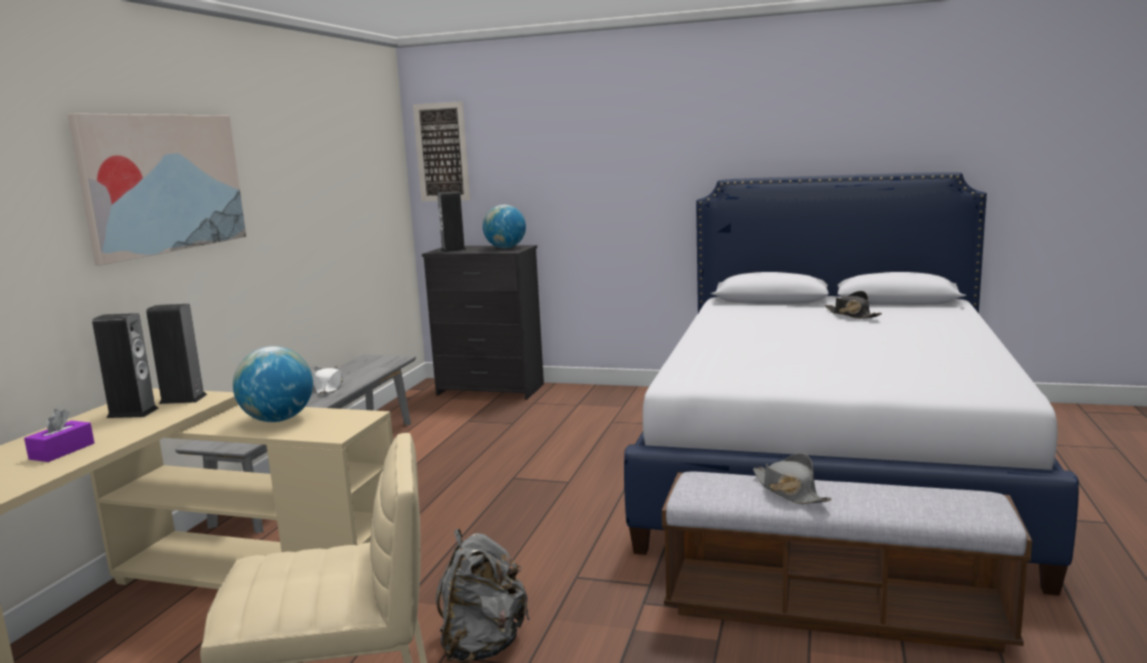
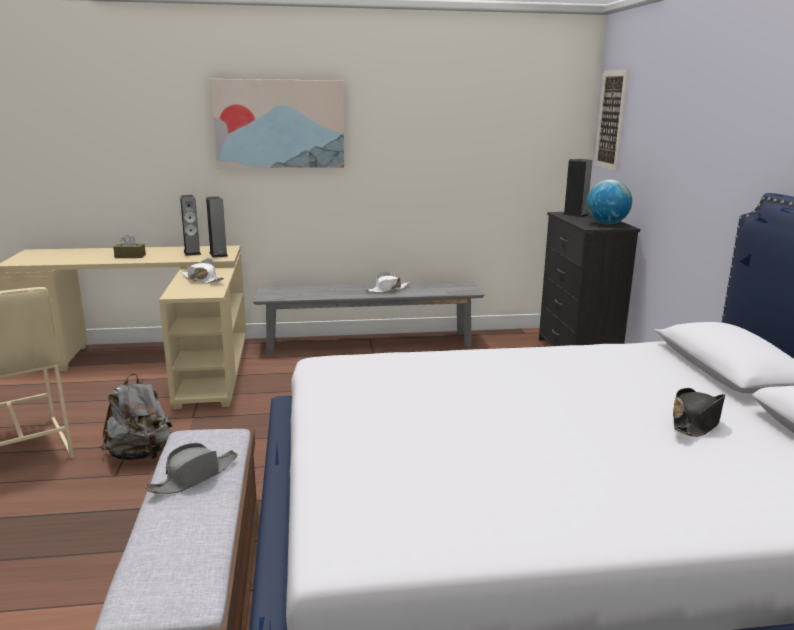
camera: 65 degrees right, 5 degrees up
purple tissue box [24,409,94,462] -> brown tissue box [113,234,146,258]
globe [233,346,313,422] -> white hat [182,258,224,283]

